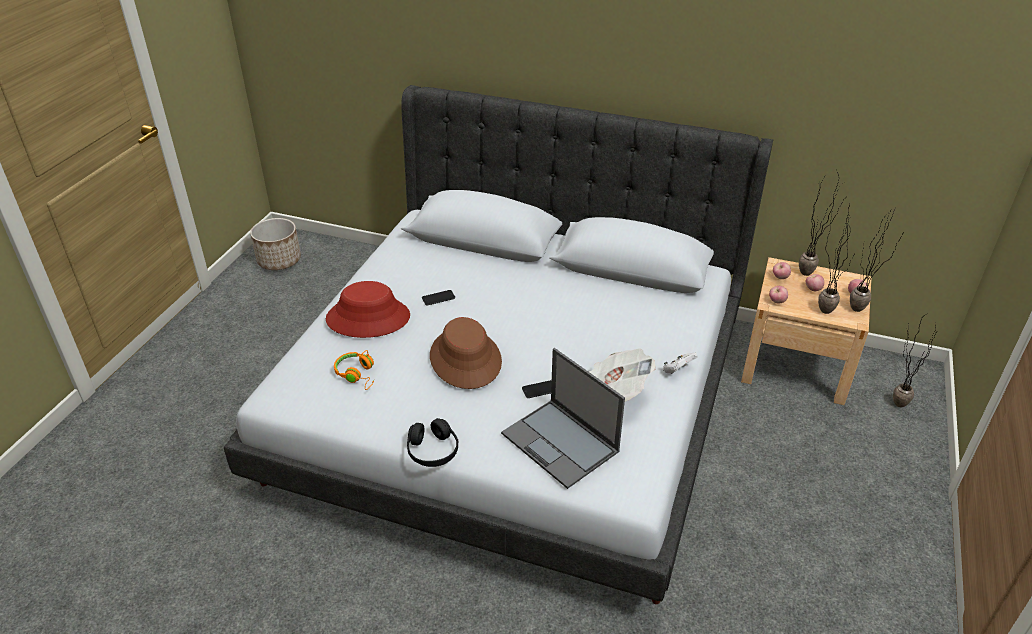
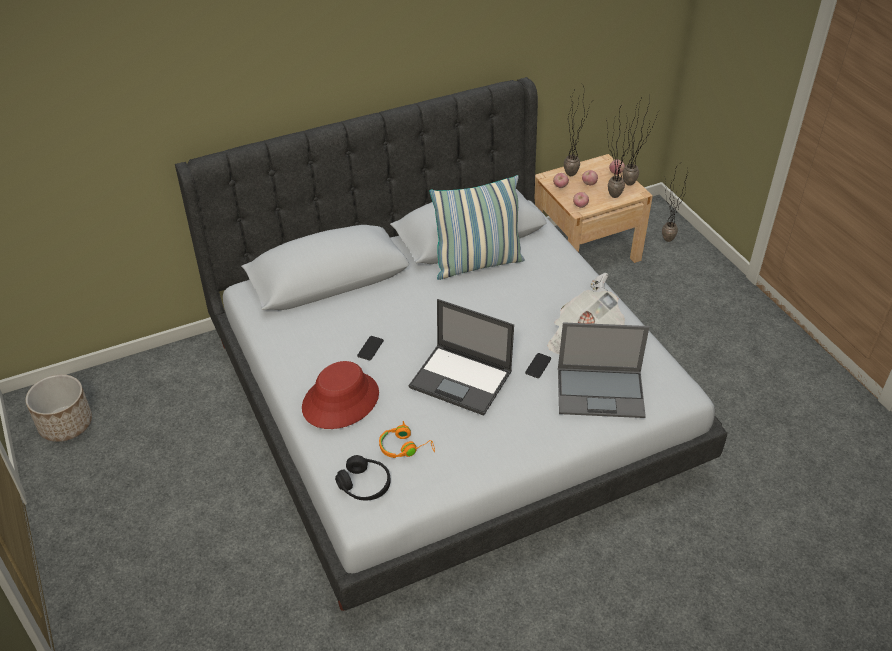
camera: 45 degrees left, 5 degrees up
black headphones [407,418,459,467] -> black headphones moved to [335,455,390,501]
brown hat [430,317,502,389] -> laptop [409,299,514,416]
none -> pillow [429,175,525,280]

